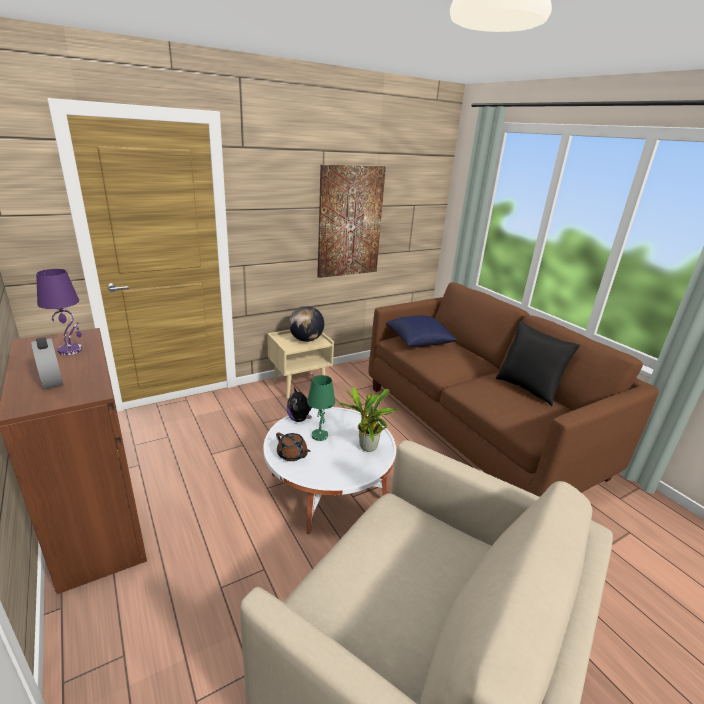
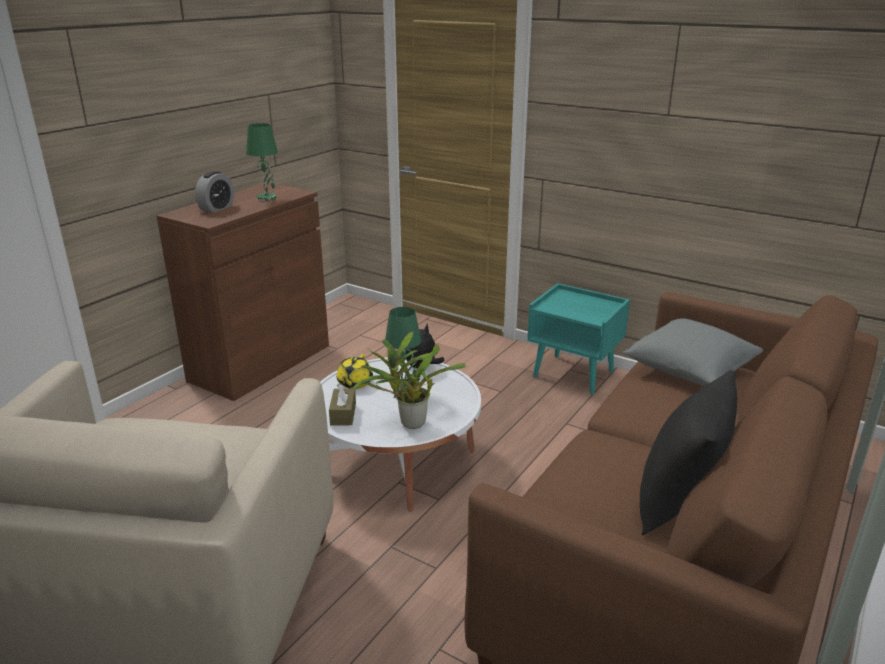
camera: 65 degrees right, 0 degrees up
purple table lamp [36,269,82,355] -> green table lamp [246,123,278,201]
beige nightstand [267,330,334,398] -> turquoise nightstand [527,283,630,395]
brown teapot [276,432,311,461] -> yellow teapot [337,355,373,389]
globe [289,306,324,342] -> none
picture [317,165,386,278] -> none
blue pillow [386,315,457,347] -> grey pillow [622,318,763,386]
none -> brown tissue box [329,384,356,426]

